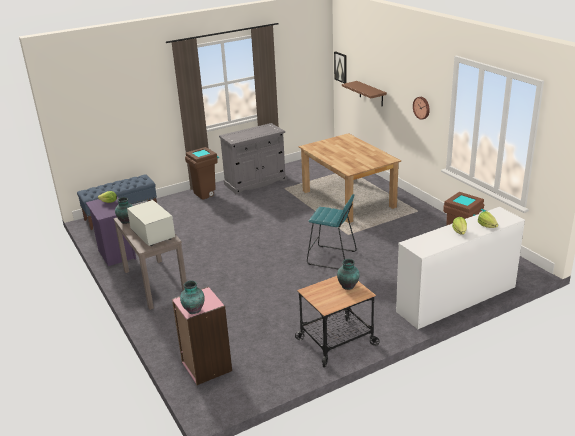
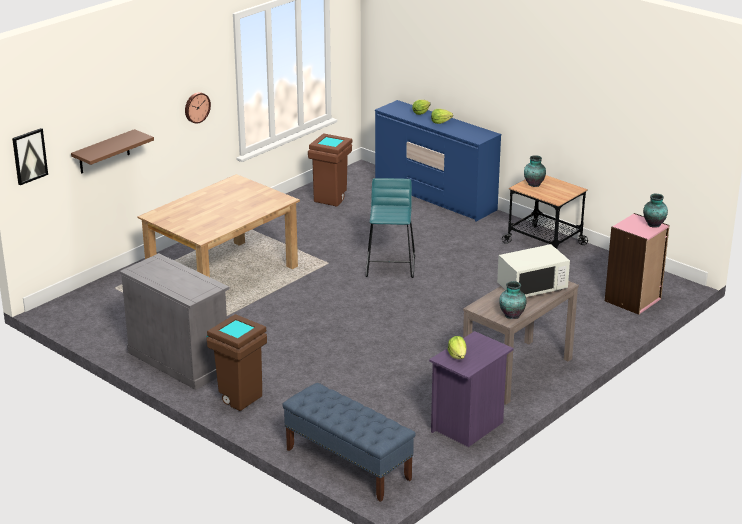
camera: 110 degrees left, 0 degrees up
white microwave [127,200,175,246] -> white microwave turned 150 degrees counterclockwise [497,244,570,297]
white dresser [396,207,525,329] -> blue dresser [375,100,501,222]

